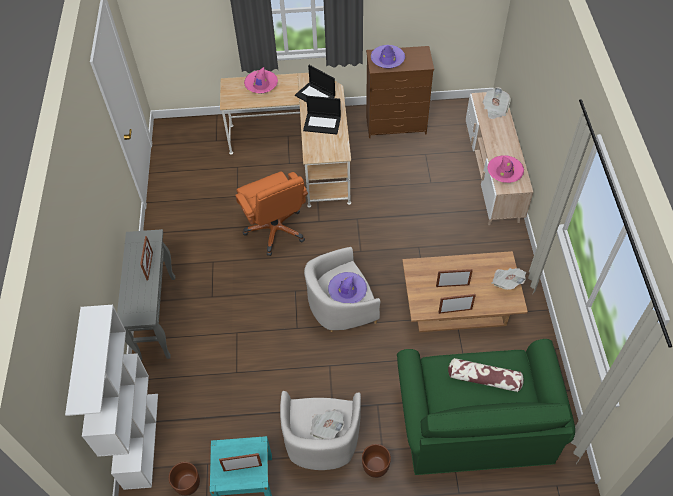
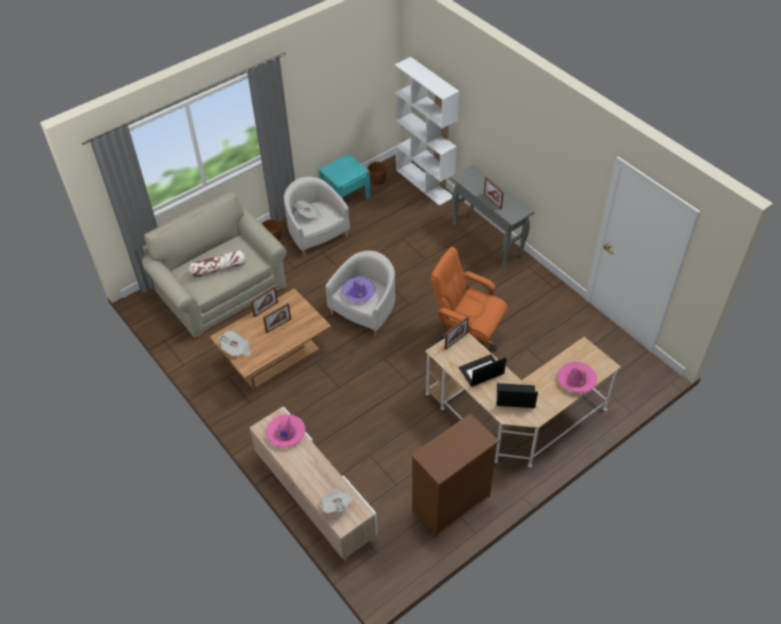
camera: 145 degrees right, 5 degrees down
picture frame [219,453,262,471] -> picture frame moved to [445,317,469,350]
purple hat [371,45,405,69] -> none
green sofa [397,339,575,475] -> beige sofa [142,191,287,337]

